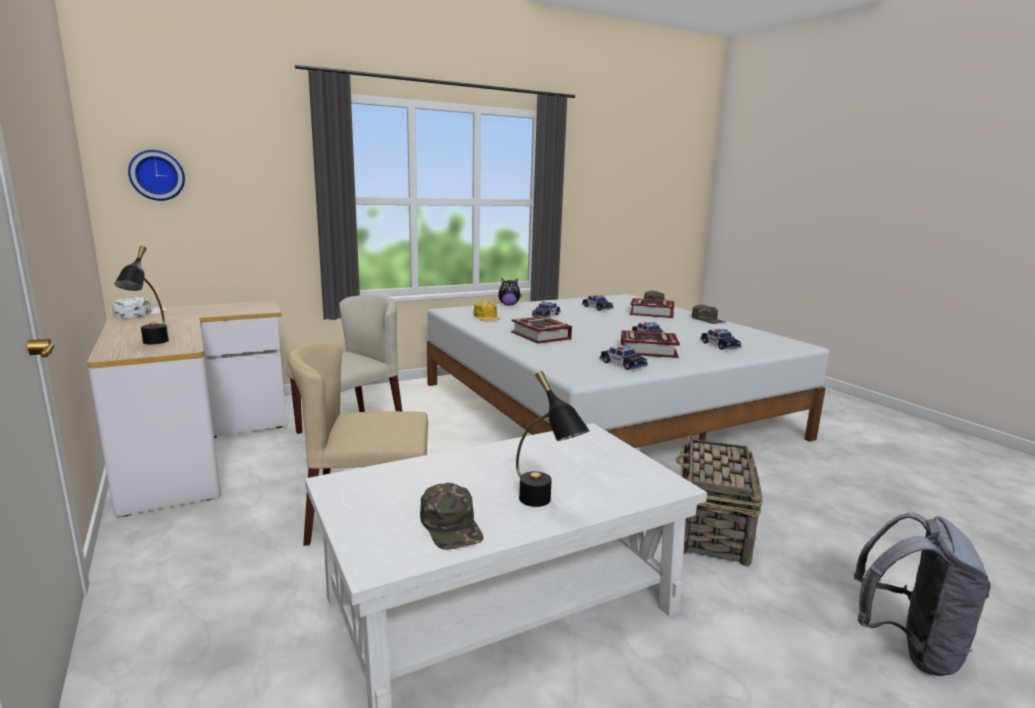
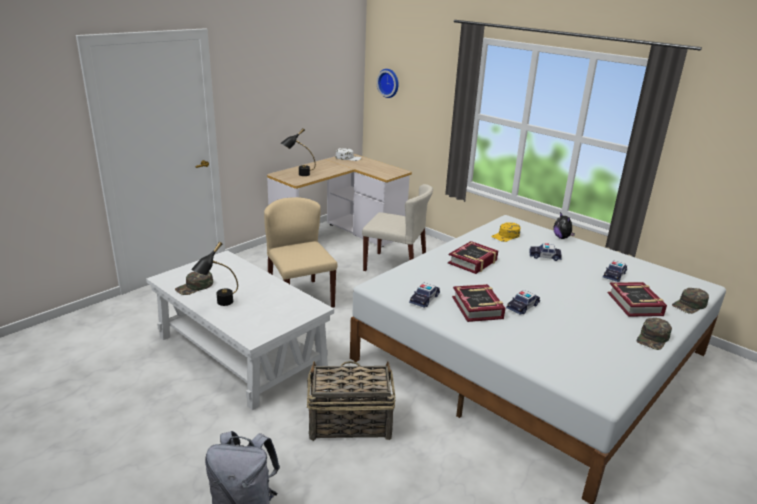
camera: 70 degrees right, 10 degrees up
toy car [700,329,741,350] -> none

